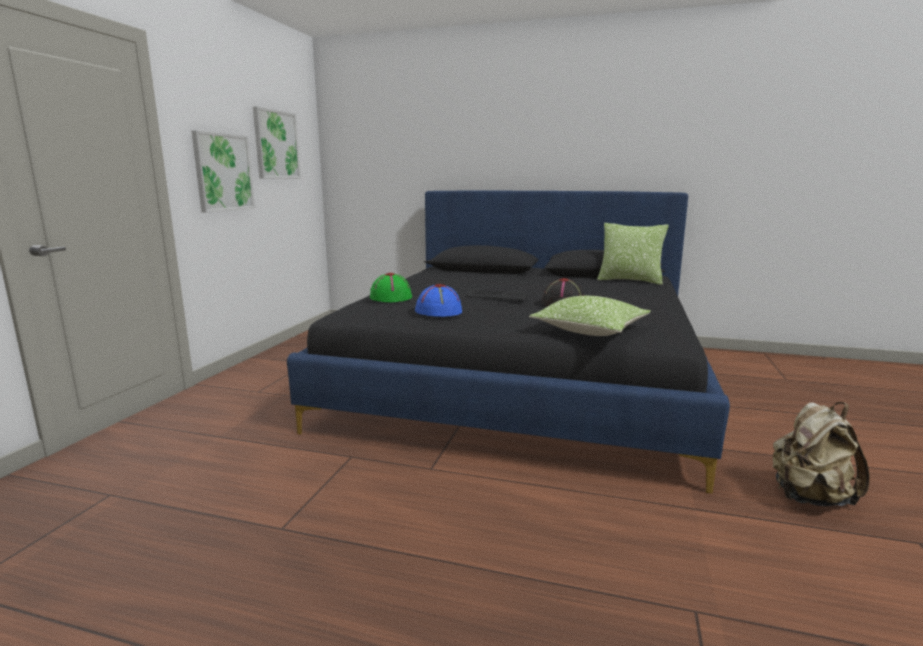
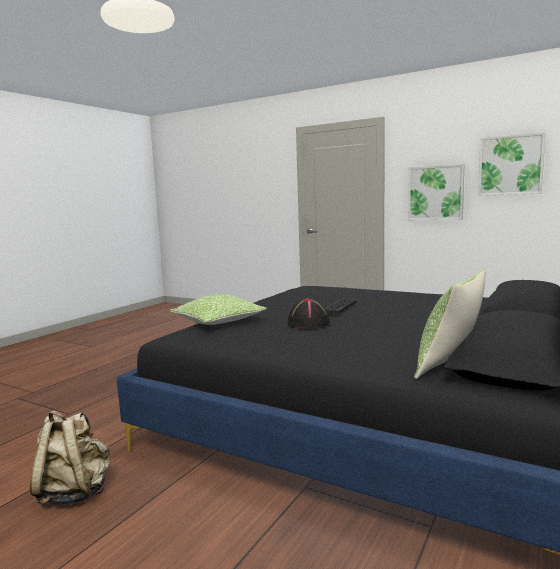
camera: 105 degrees right, 5 degrees down
green hat [370,273,412,302] -> none
blue hat [415,284,462,317] -> none

